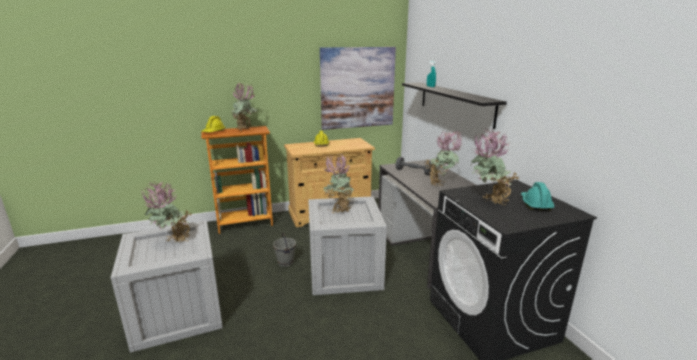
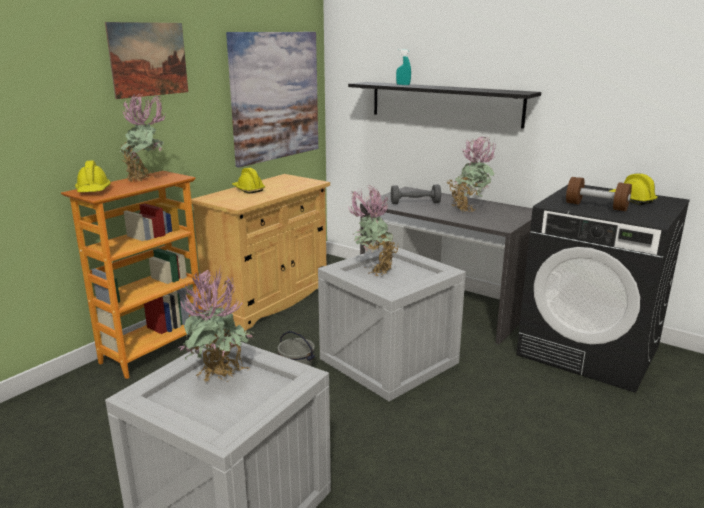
camera: 35 degrees left, 0 degrees up
potted plant [470,128,519,205] -> brown dumbbell [566,177,632,211]
turquoise hard hat [521,182,554,211] -> yellow hard hat [609,173,658,205]
none -> picture [105,22,188,99]

